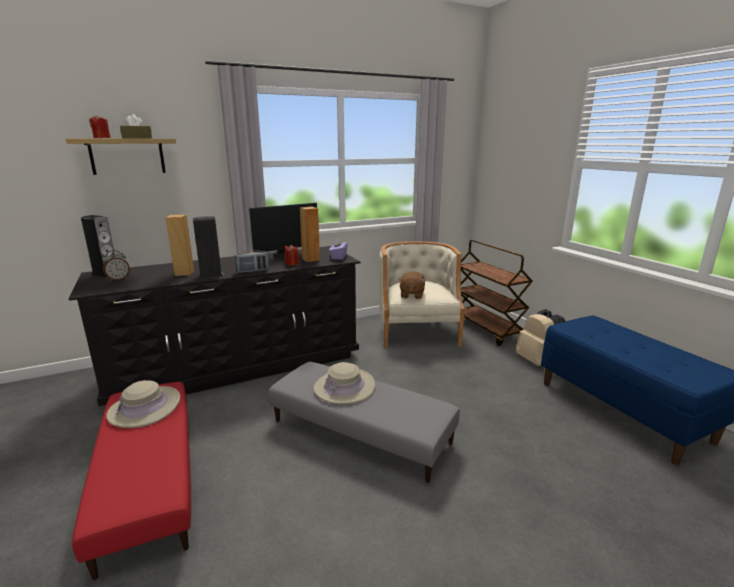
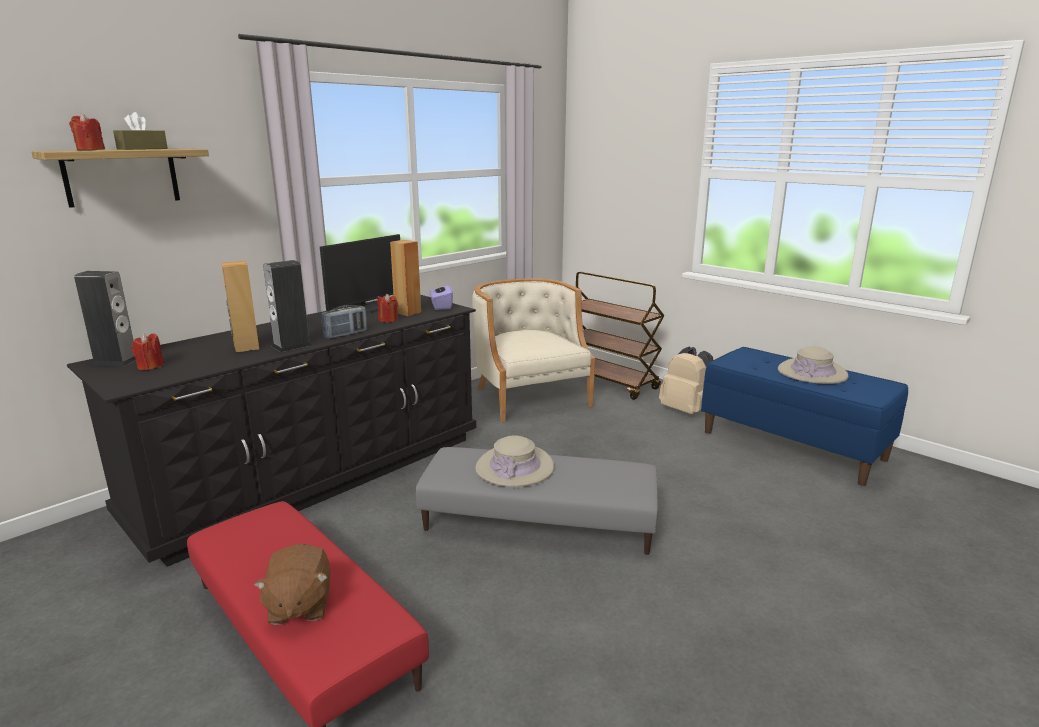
camera: 20 degrees left, 0 degrees up
alarm clock [102,250,130,281] -> red candle [131,333,164,370]
beige hat [106,380,180,428] -> beige hat moved to [778,346,849,384]
brown plush toy [398,271,426,299] -> brown plush toy moved to [254,544,330,625]

